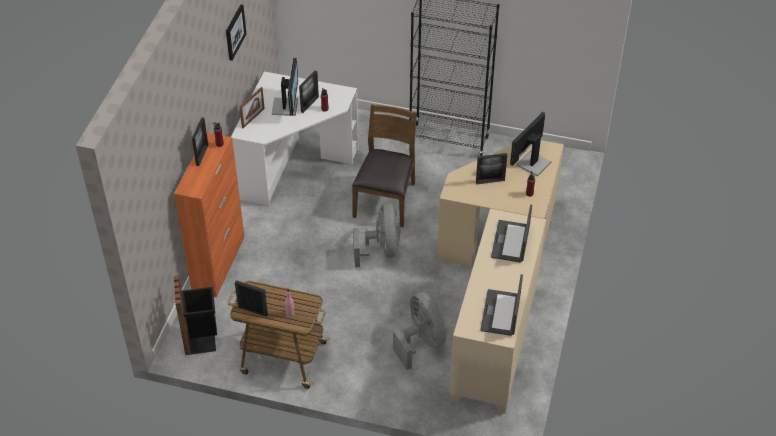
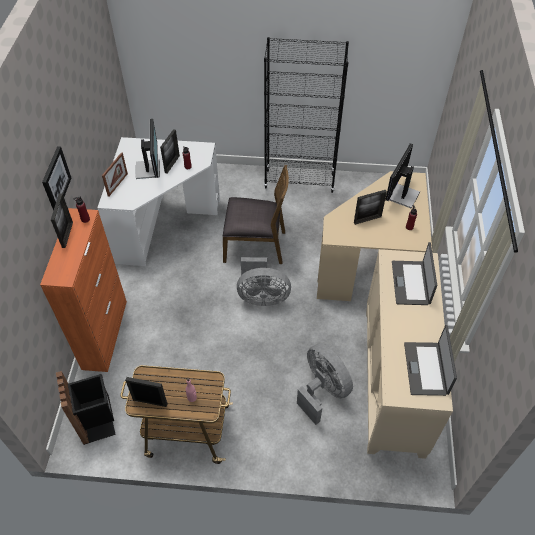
camera: 10 degrees left, 5 degrees up
picture [226,5,246,61] -> picture moved to [42,146,71,211]
brown chair [352,104,416,227] -> brown chair turned 90 degrees clockwise [222,165,289,264]
grey fan [353,203,401,267] -> grey fan turned 105 degrees clockwise [237,257,291,306]

